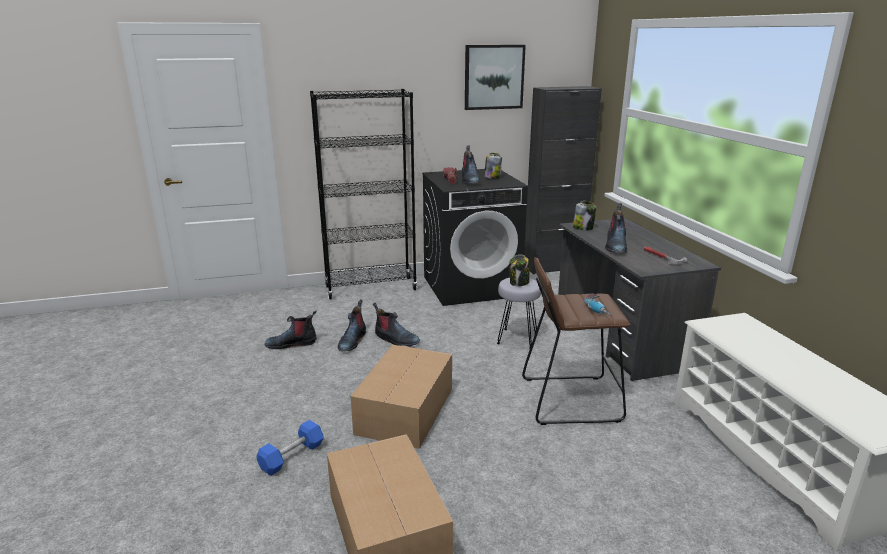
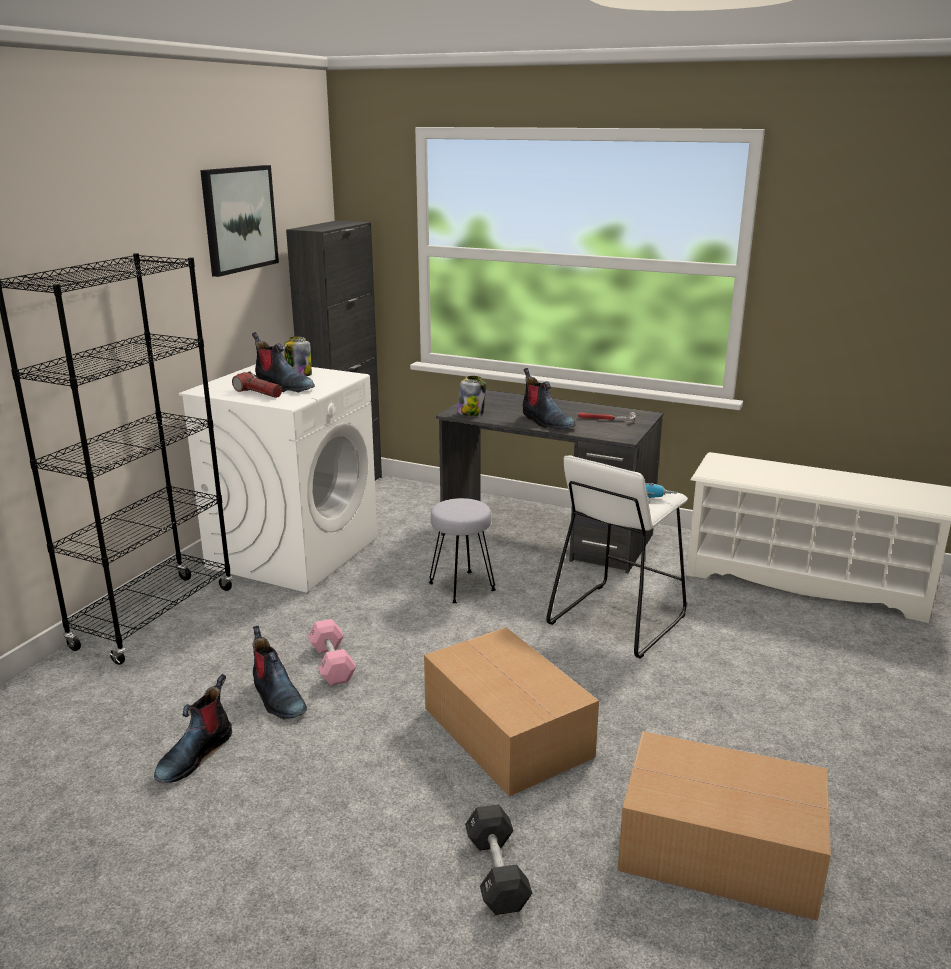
camera: 50 degrees left, 0 degrees up
blue dumbbell [257,420,324,476] -> black dumbbell [465,804,532,915]
boot [373,303,420,347] -> pink dumbbell [308,619,356,685]
black washing machine [422,169,528,306] -> white washing machine [179,364,377,592]
jar [509,255,530,286] -> none
brown stool [522,257,631,425] -> white stool [546,455,688,659]

